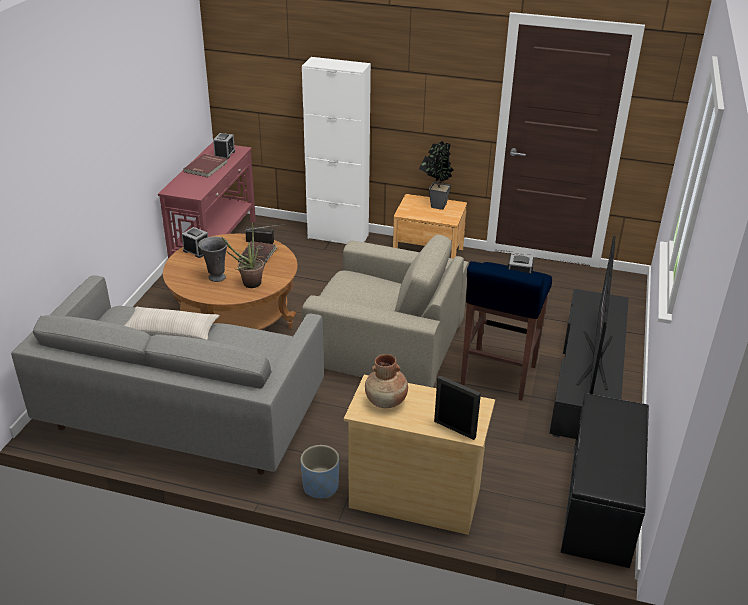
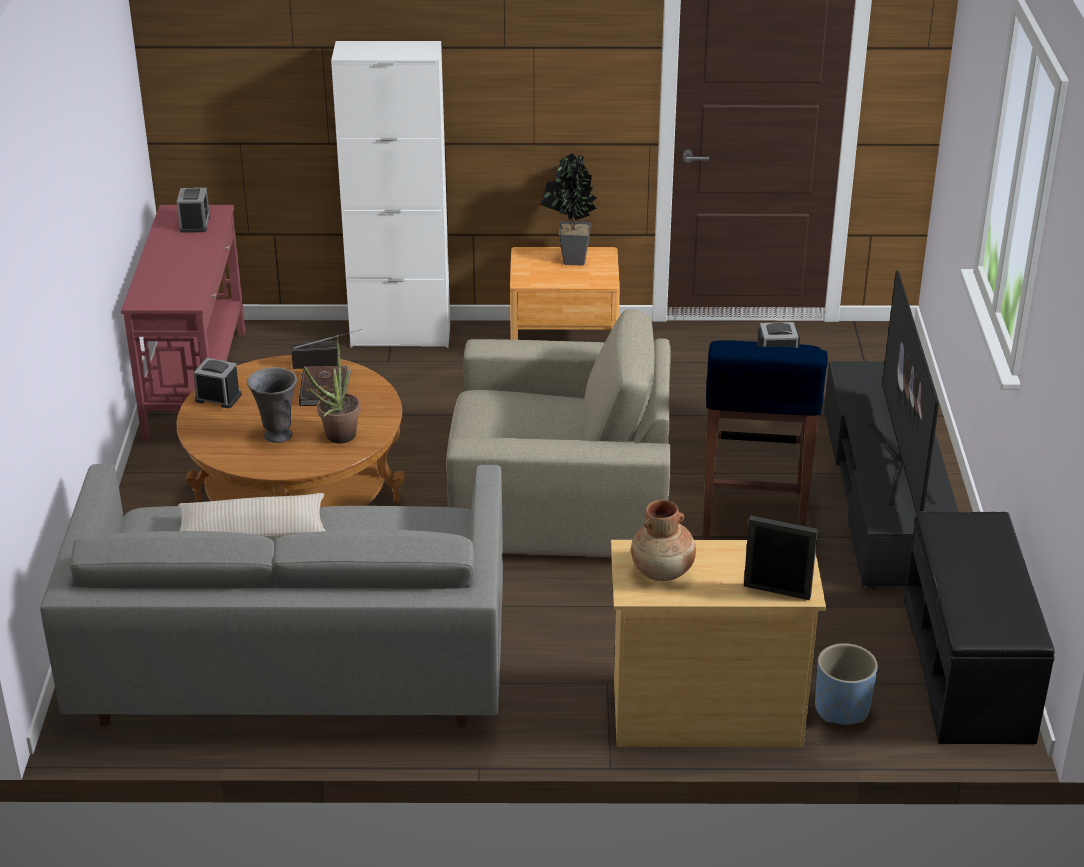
camera: 15 degrees left, 0 degrees up
red book [183,154,228,177] -> none
blue planter [301,445,339,498] -> blue planter moved to [815,643,878,725]

